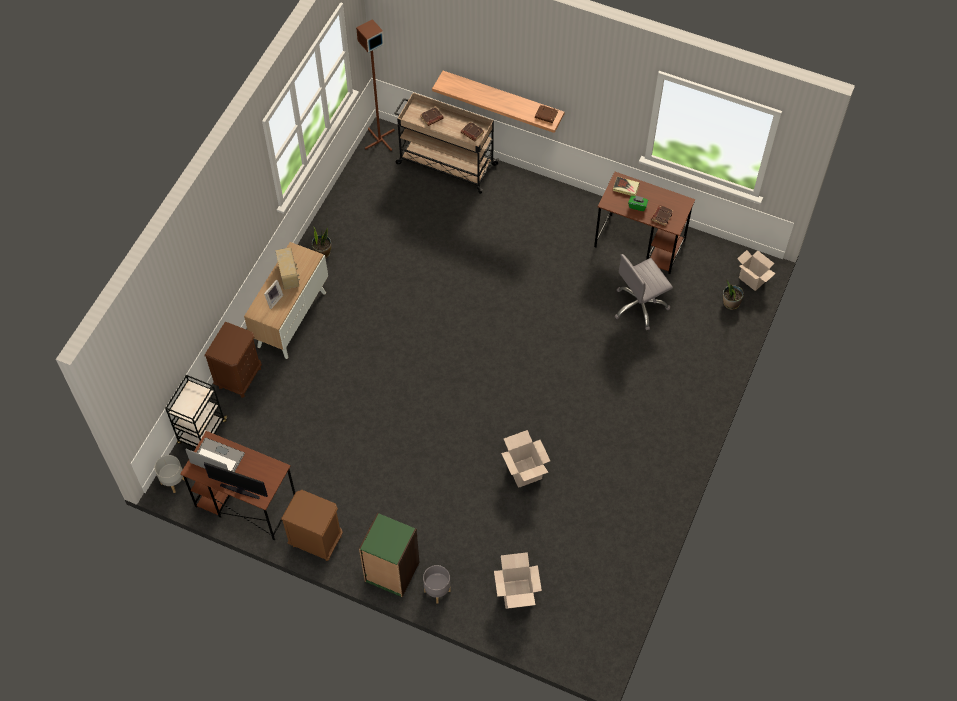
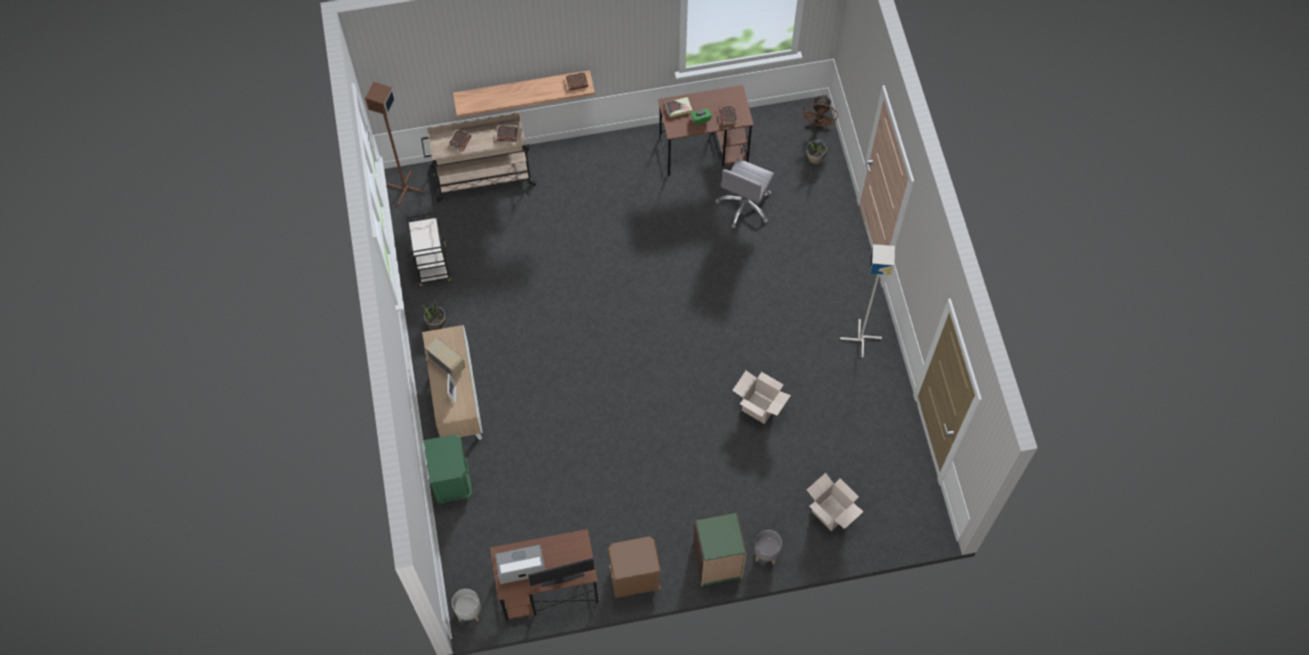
camera: 35 degrees left, 5 degrees up
black cart [165,375,227,448] -> black cart moved to [406,212,451,286]
brown nightstand [204,322,262,398] -> green nightstand [424,434,472,504]
cardboard box [737,250,776,291] -> brown fan [802,94,838,131]
none -> grey floor lamp [840,244,895,358]

